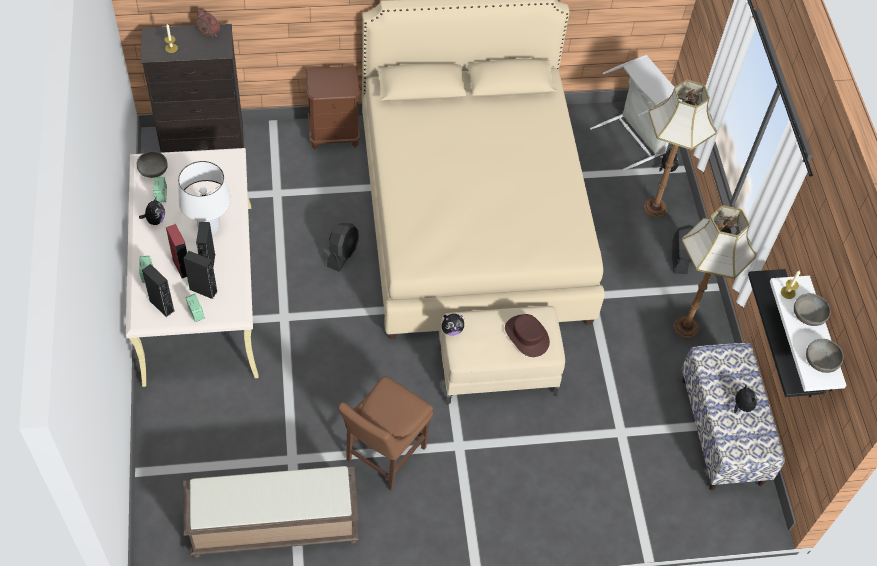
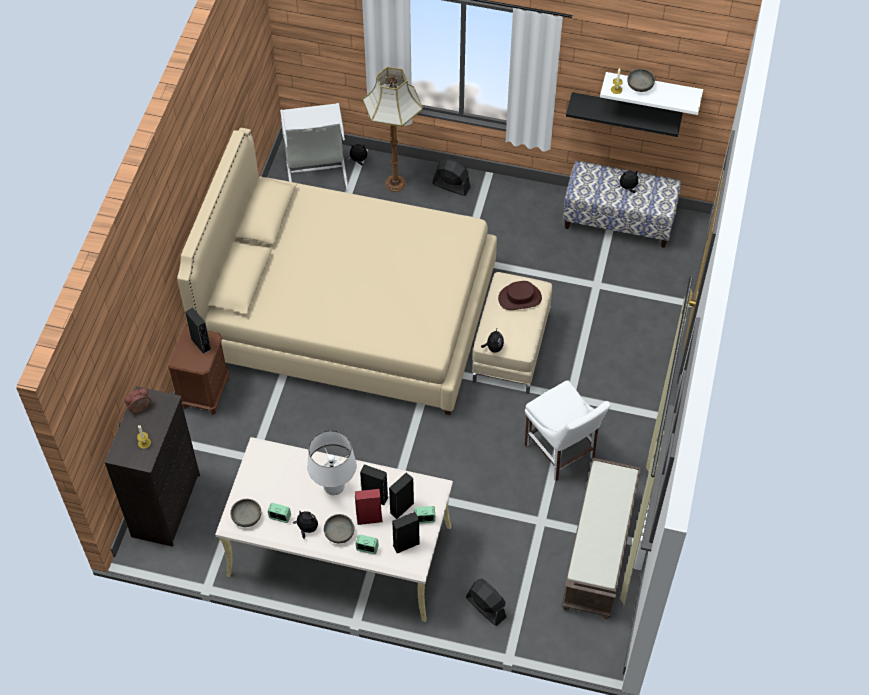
camera: 65 degrees left, 0 degrees up
black fan [327,223,359,272] -> black fan moved to [466,579,506,626]
brown chair [338,376,433,490] -> white chair [525,380,611,481]
floor lamp [674,205,757,338] -> none
grey bowl [806,339,844,373] -> grey bowl moved to [324,514,354,544]
none -> black speaker [185,308,212,354]

